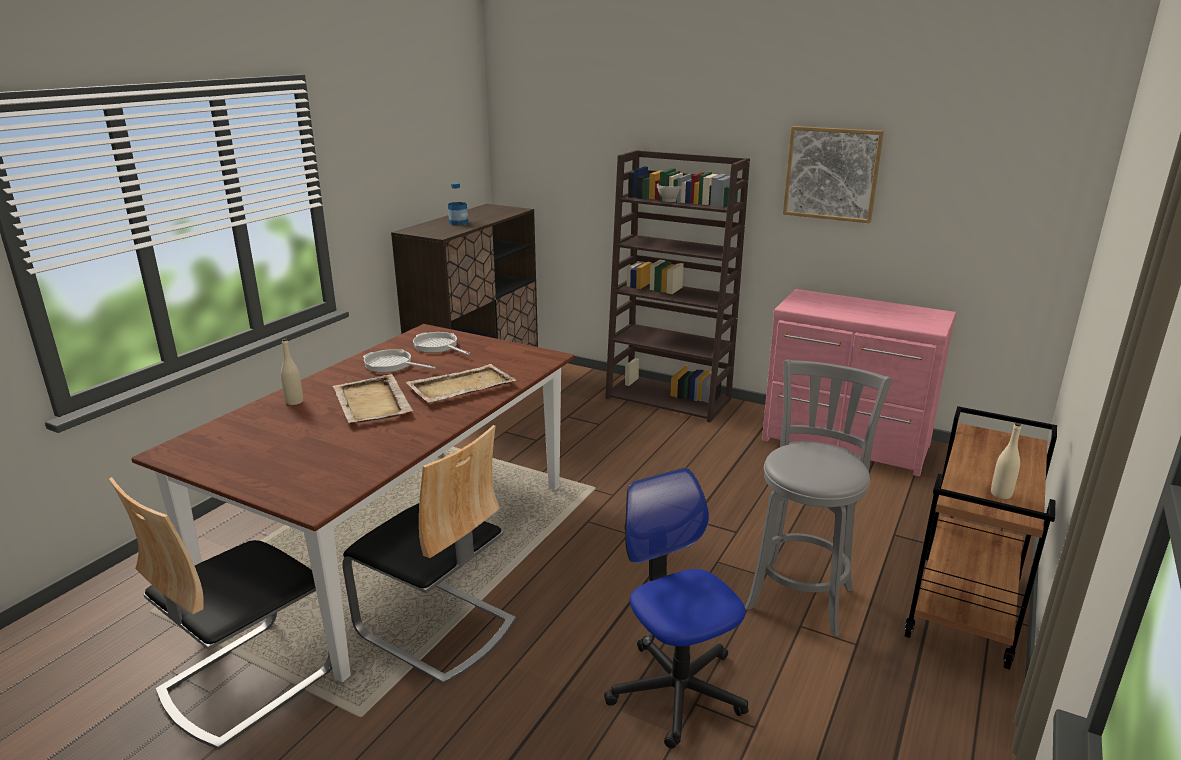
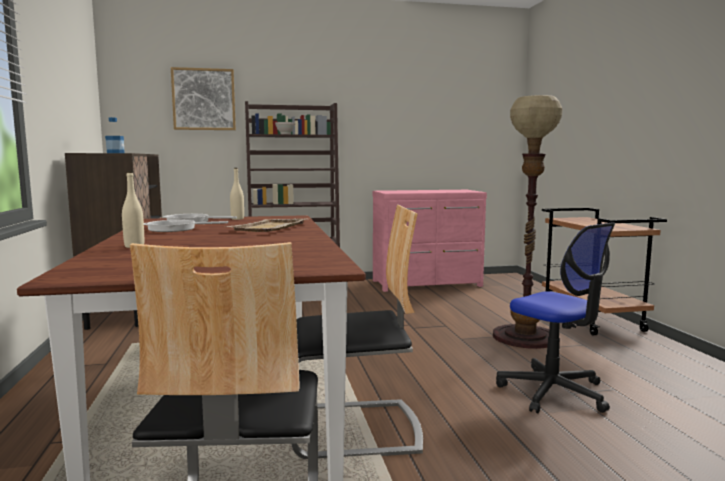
camera: 40 degrees left, 15 degrees down
beige tray [332,374,413,423] -> none
office chair [604,468,748,748] -> office chair turned 150 degrees counterclockwise [496,222,615,413]
grey stool [745,359,892,637] -> floor lamp [493,95,562,349]
picture [783,126,884,223] -> picture moved to [171,67,236,130]
beige bottle [991,423,1021,499] -> beige bottle moved to [230,168,244,220]

